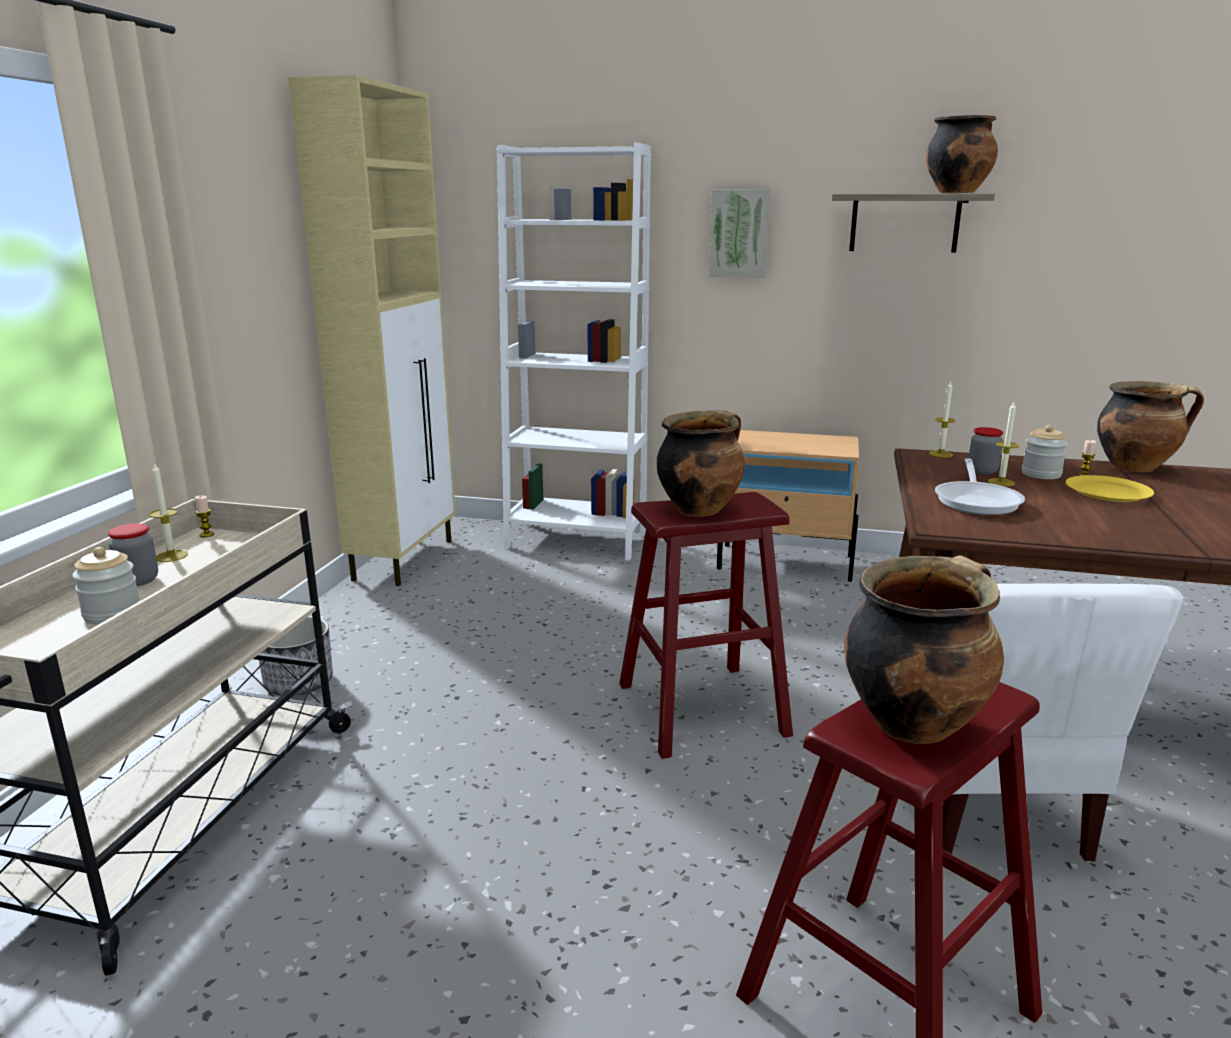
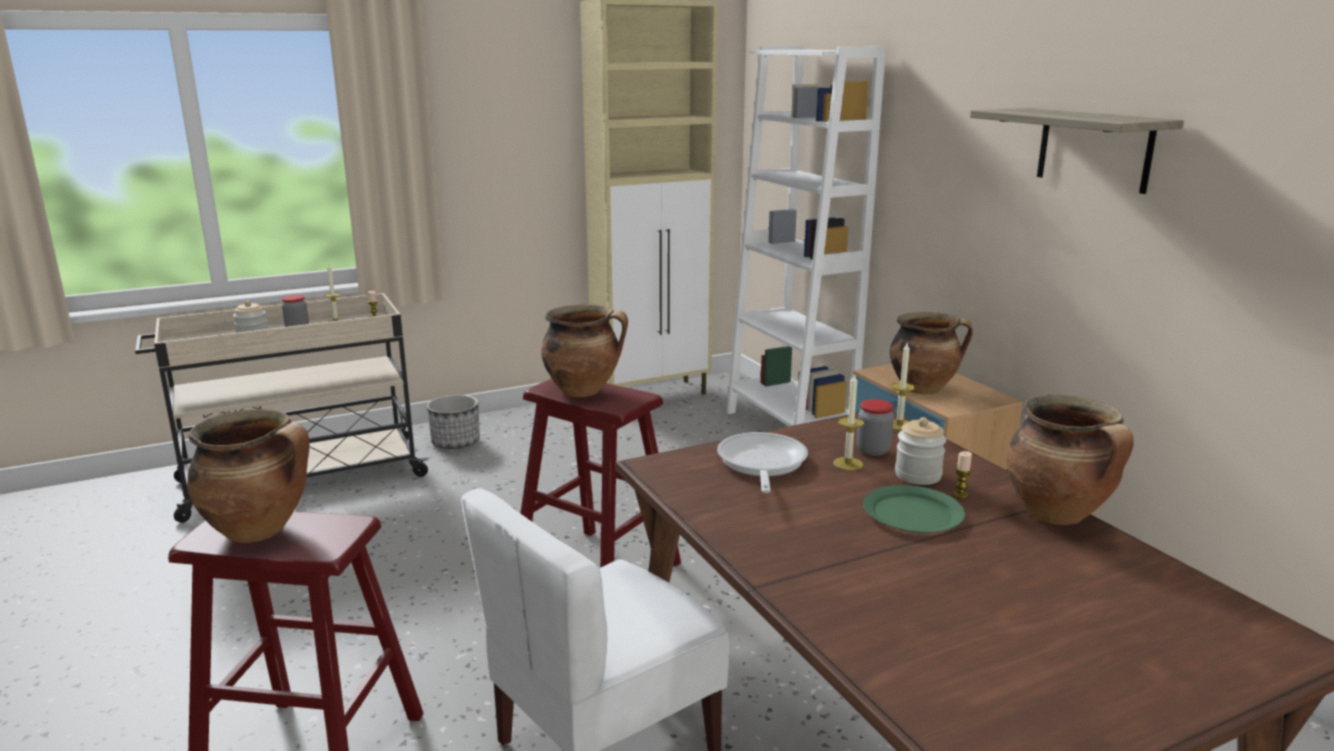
camera: 50 degrees right, 0 degrees up
picture [709,189,770,278] -> none
cooking pot [926,115,998,193] -> cooking pot moved to [890,312,973,394]
frying pan [935,458,1025,515] -> frying pan turned 120 degrees clockwise [717,432,808,493]
yellow plate [1066,475,1154,502] -> green plate [863,485,965,533]

